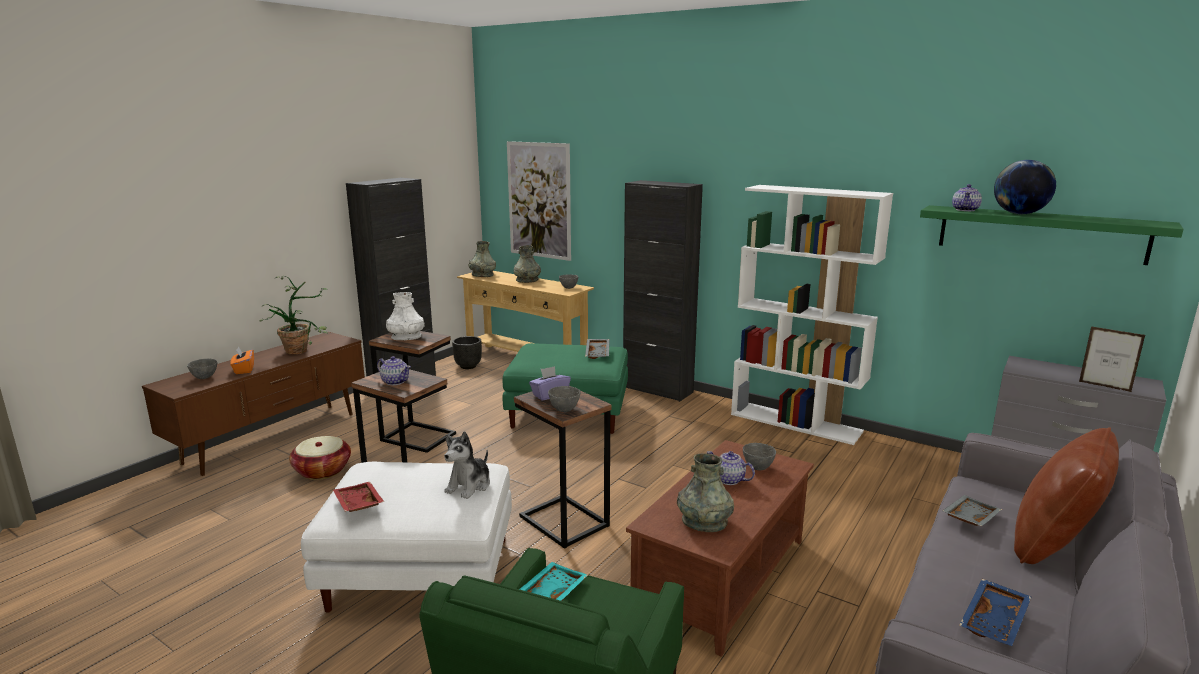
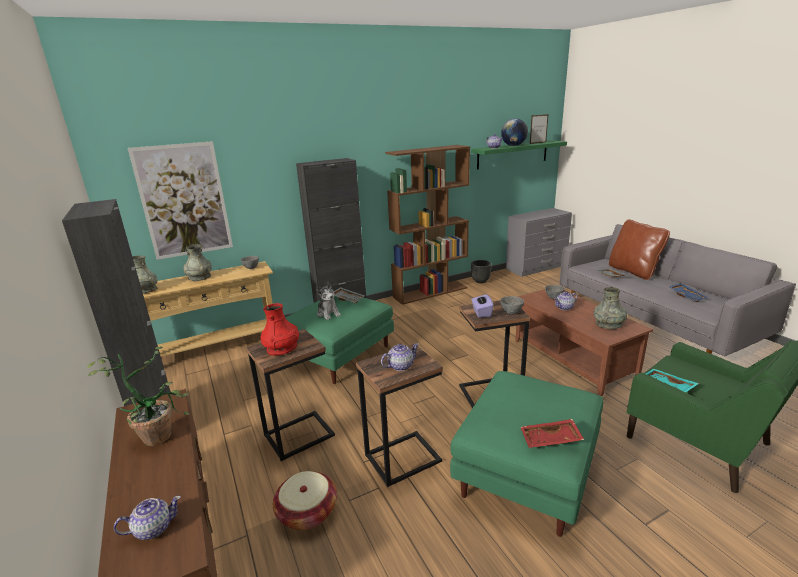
camera: 60 degrees left, 5 degrees up
grey bowl [187,359,217,379] -> teapot [114,496,181,540]
orange tissue box [230,346,254,374] -> none
white ottoman [301,462,512,613] -> green ottoman [450,371,604,537]
white vase [386,292,425,340] -> red vase [261,303,299,355]
plush toy [444,431,490,499] -> plush toy moved to [317,282,341,320]
black planter [452,336,482,369] -> black planter moved to [471,260,491,283]
white bookcase [731,185,893,445] -> brown bookcase [385,145,470,305]
picture frame [1079,326,1145,392] -> picture frame moved to [530,114,548,144]

